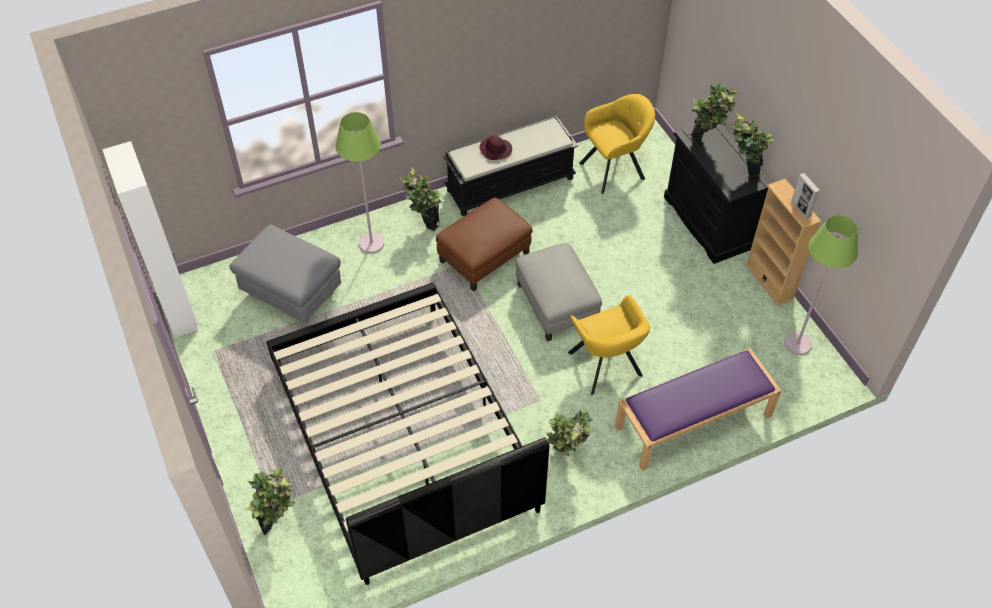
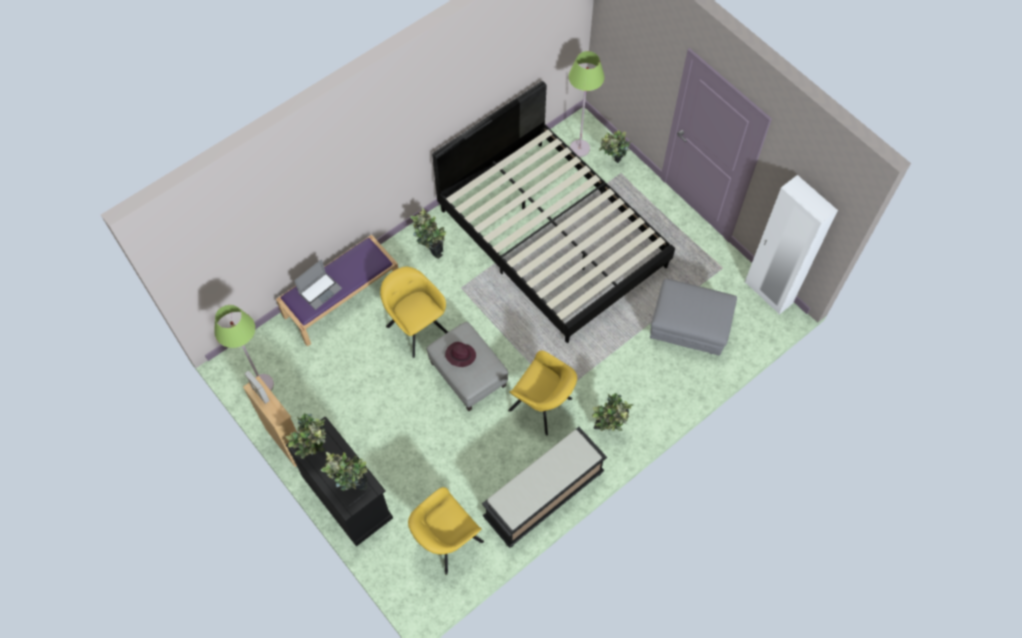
camera: 165 degrees right, 10 degrees up
green floor lamp [336,112,384,253] -> green floor lamp moved to [569,51,604,157]
brown ottoman [436,198,533,291] -> yellow armchair [508,350,577,435]
purple hat [480,135,512,160] -> purple hat moved to [445,342,476,367]
none -> laptop [294,259,342,310]

